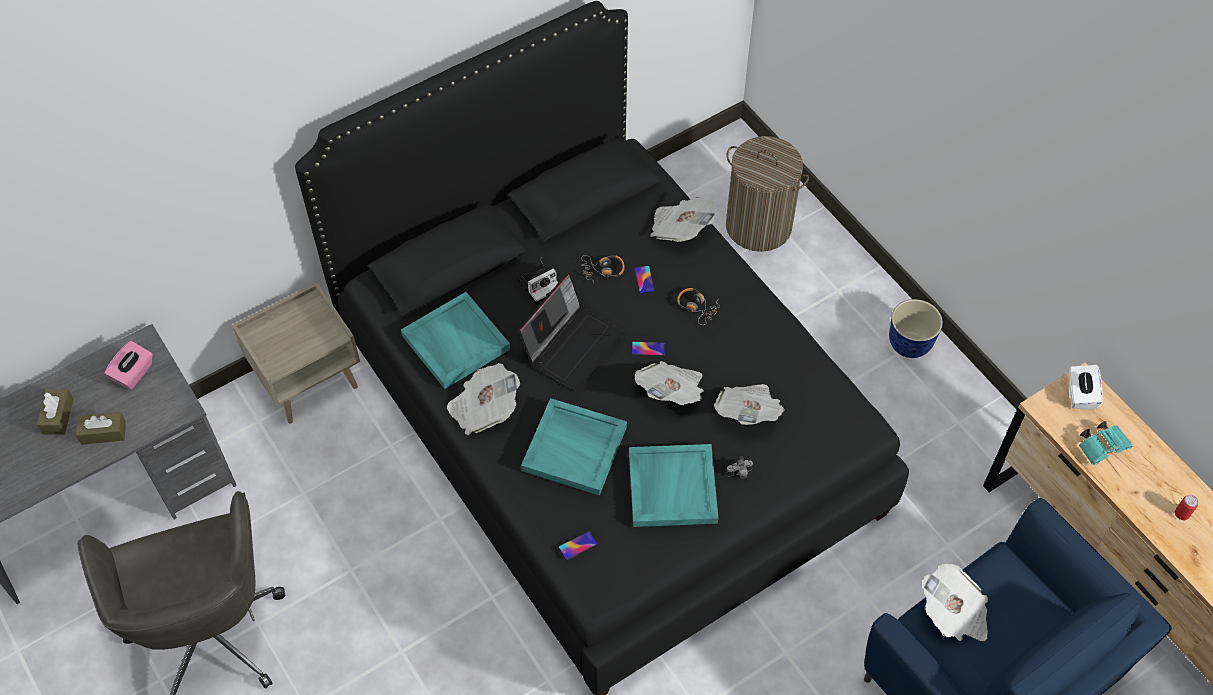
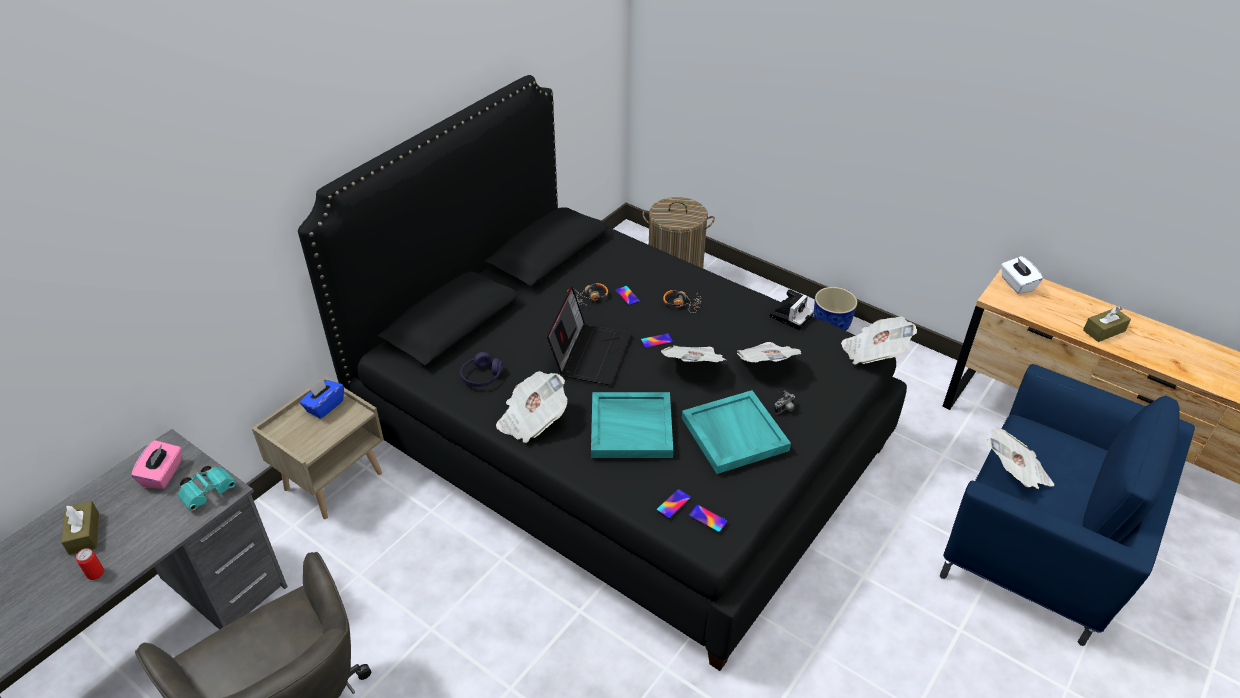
camera: 20 degrees left, 15 degrees down
brown tissue box [76,412,126,445] -> brown tissue box moved to [1083,307,1131,342]
turquoise tray [401,292,510,389] -> purple headphones [460,352,503,387]
camera [517,257,558,305] -> camera moved to [769,289,814,330]
newspaper [650,197,716,242] -> newspaper moved to [841,316,917,365]
turquoise binoculars [1079,421,1133,465] -> turquoise binoculars moved to [177,466,236,511]
can [1175,495,1198,520] -> can moved to [76,548,104,580]
none -> blue tissue box [300,378,344,419]
none -> phone [689,505,728,532]

